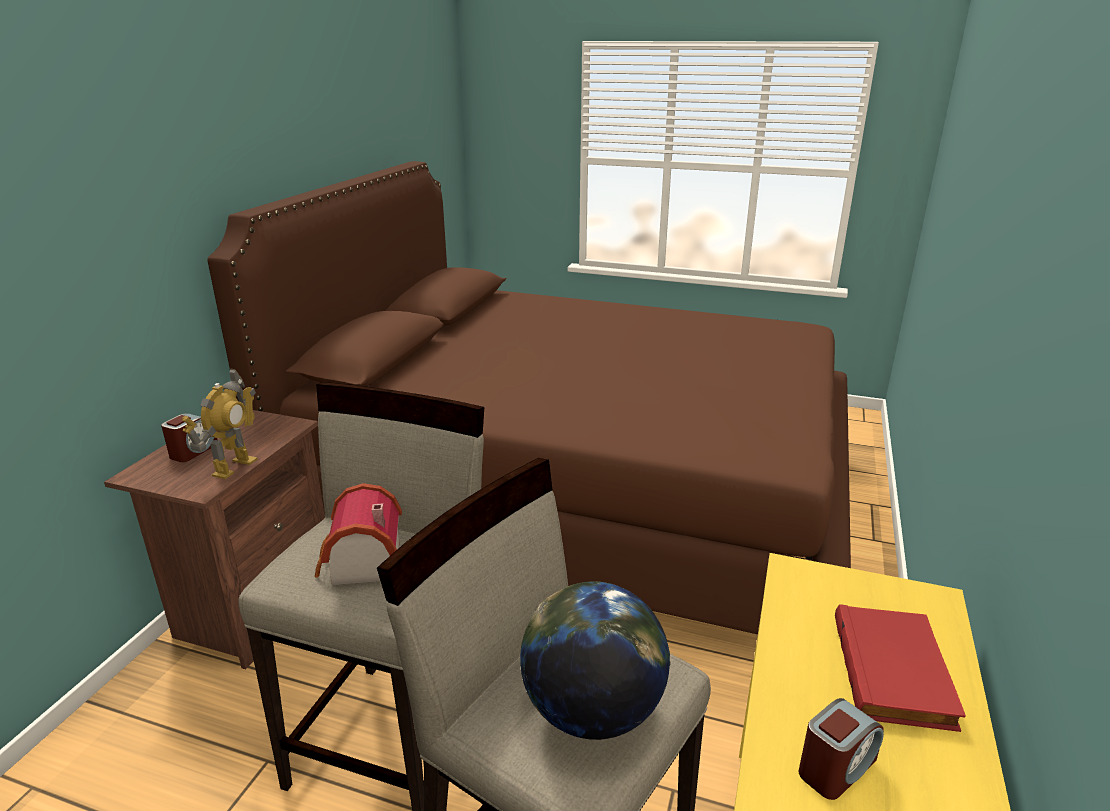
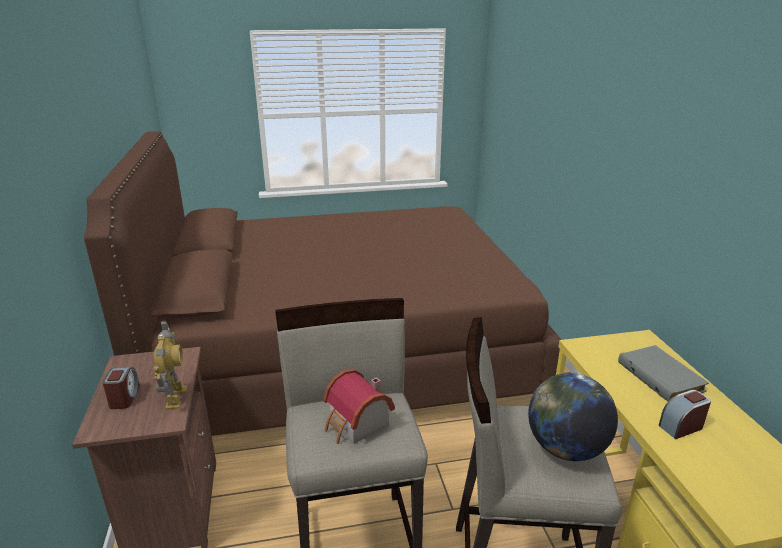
camera: 30 degrees left, 0 degrees up
alarm clock [799,698,884,800] -> alarm clock turned 135 degrees counterclockwise [659,390,711,439]
red book [835,604,966,732] -> grey book [618,345,709,401]

